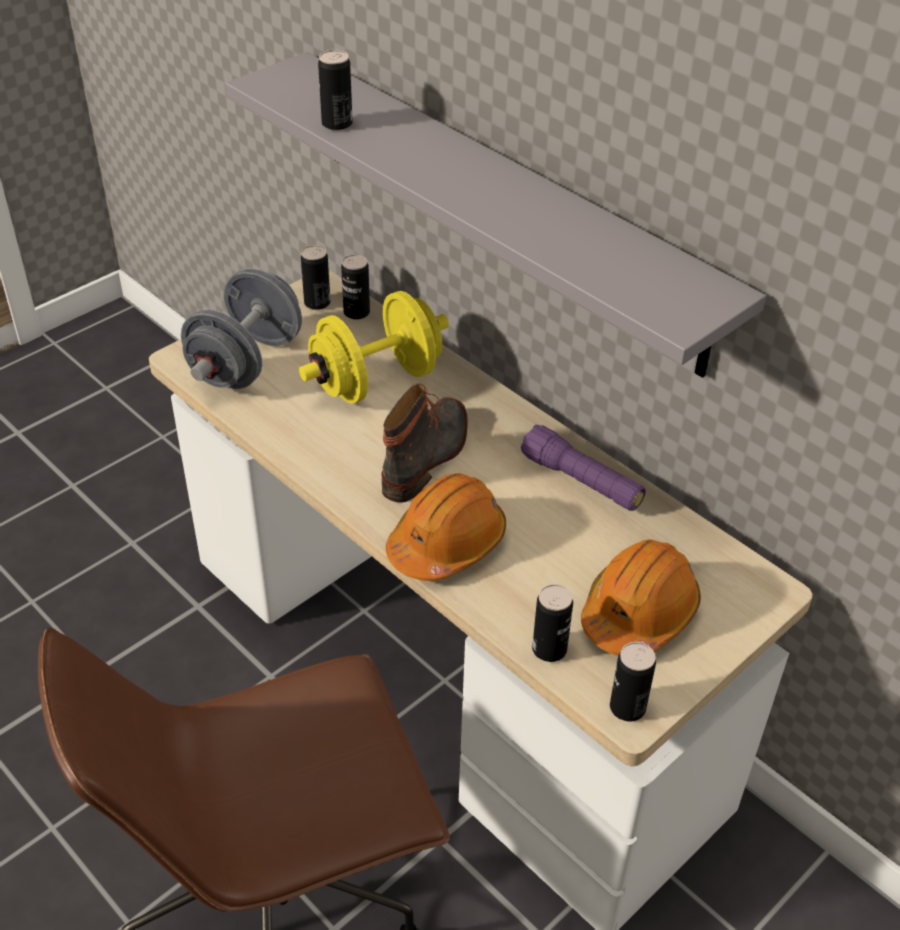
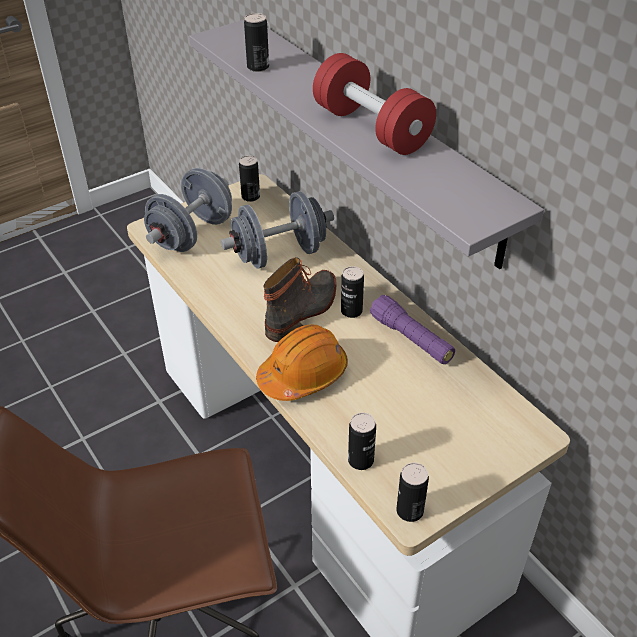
camera: 10 degrees right, 0 degrees up
yellow dumbbell [299,291,449,404] -> grey dumbbell [221,191,334,269]
can [341,254,370,320] -> can moved to [341,266,364,318]
orange hard hat [581,539,701,656] -> none
none -> red dumbbell [313,53,436,155]

